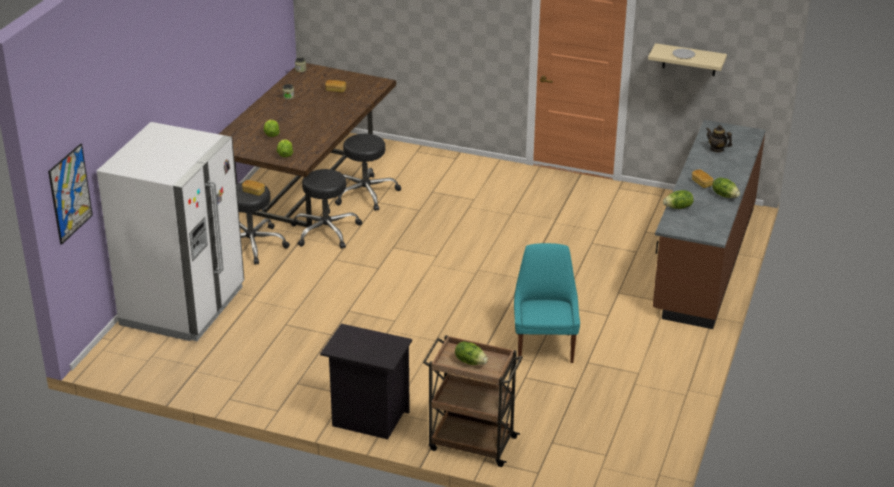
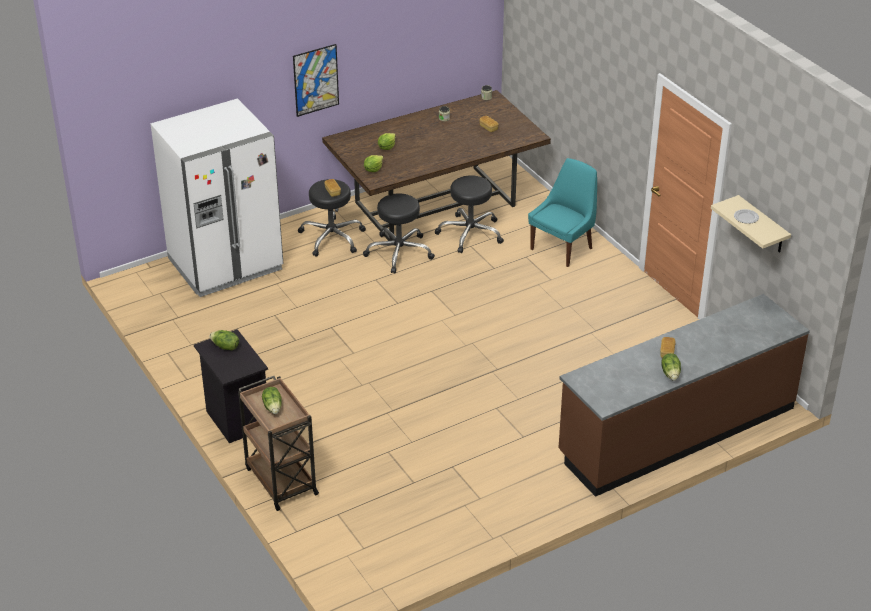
camera: 40 degrees right, 5 degrees up
picture [48,143,93,245] -> picture moved to [293,44,339,117]
turquoise chair [514,243,580,363] -> turquoise chair moved to [528,158,597,267]
lettuce [663,190,694,209] -> lettuce moved to [210,330,239,350]
teapot [706,125,732,153] -> none

